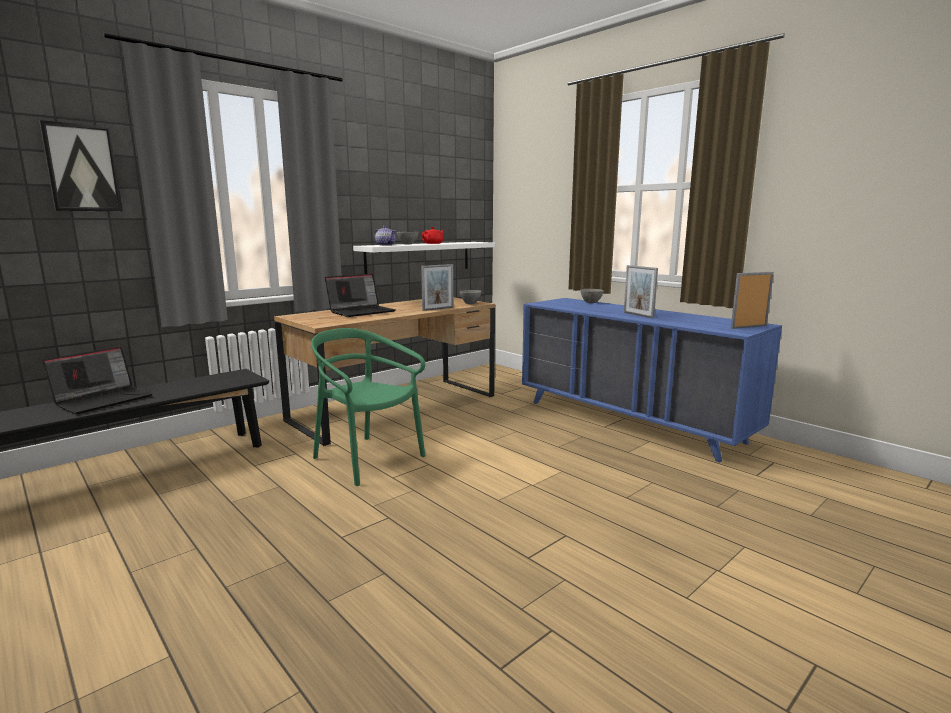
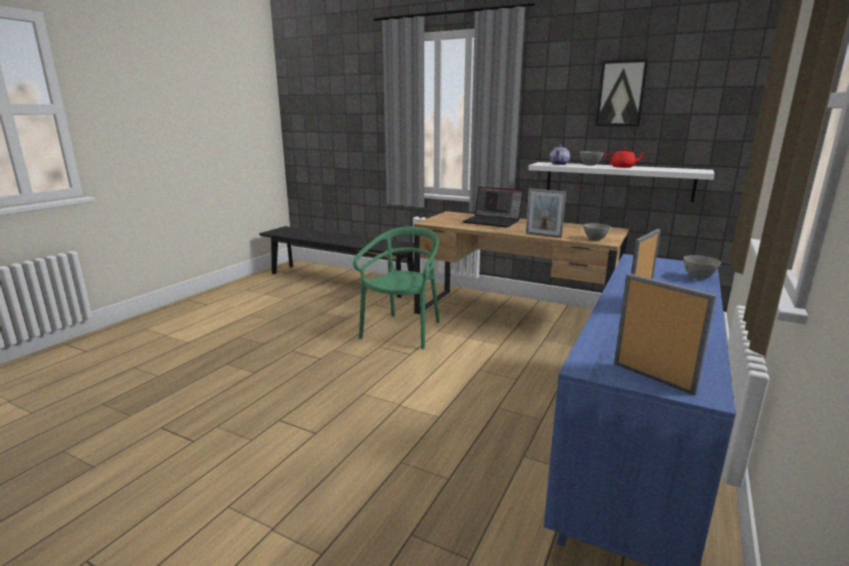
camera: 70 degrees right, 5 degrees up
picture [40,120,123,211] -> picture moved to [595,59,649,126]
laptop [42,347,152,414] -> none

